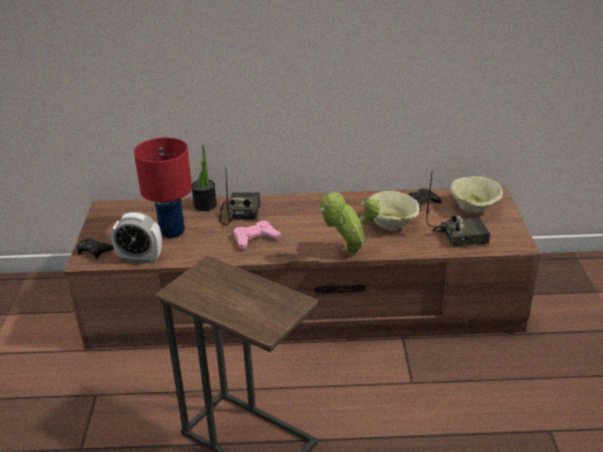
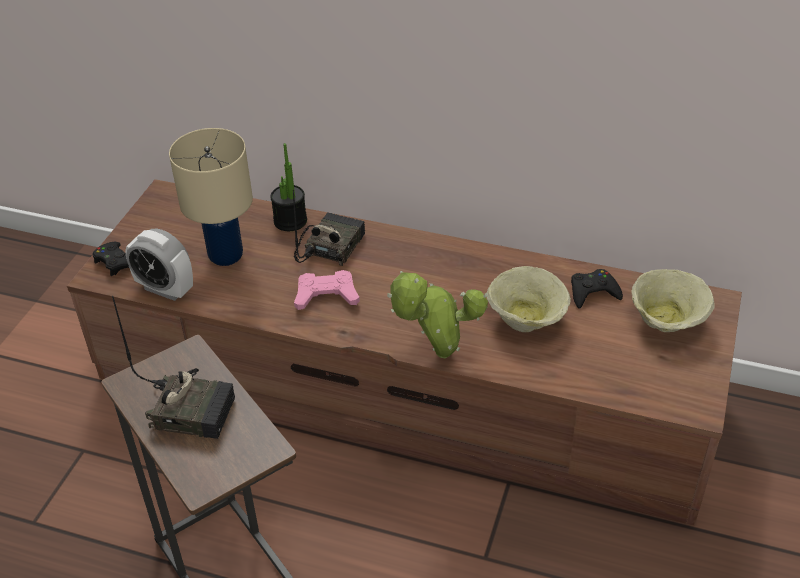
camera: 20 degrees right, 10 degrees up
red table lamp [134,137,192,238] -> beige table lamp [169,128,253,266]
radio [426,173,490,247] -> radio moved to [112,296,235,439]

